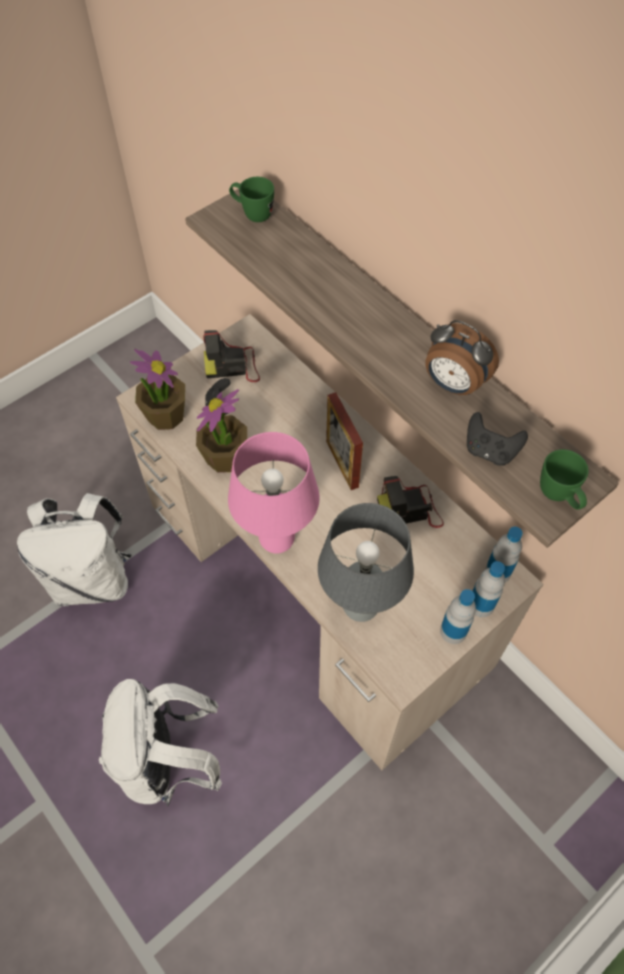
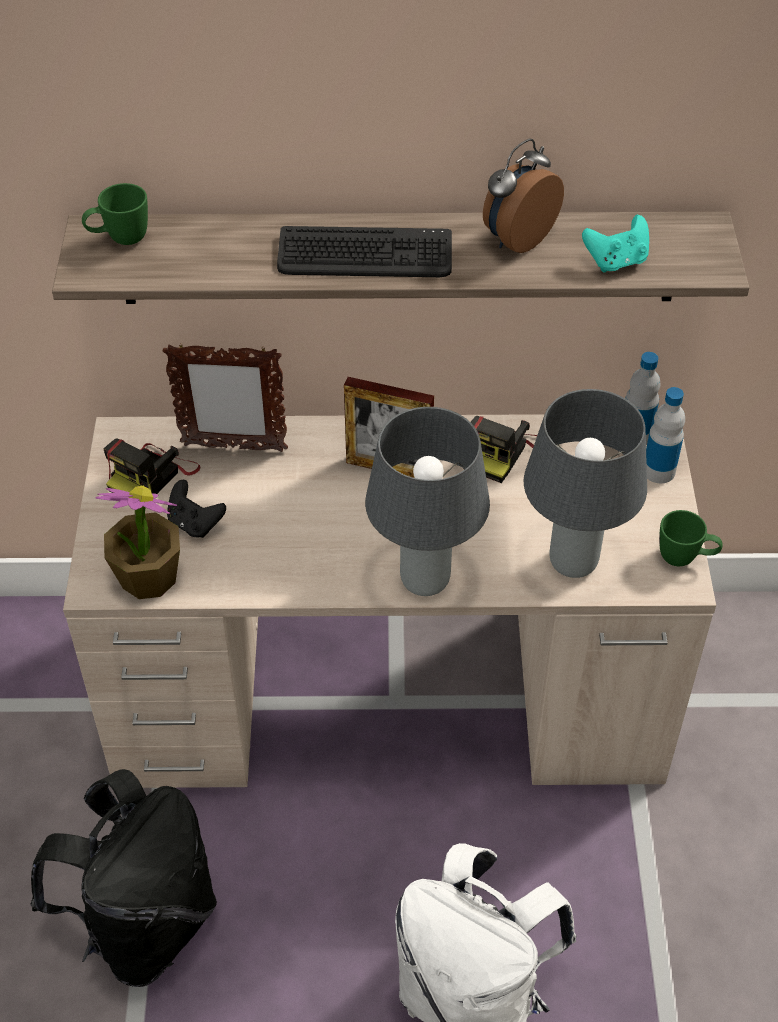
camera: 50 degrees left, 10 degrees down
white backpack [17,493,132,606] -> black backpack [30,769,217,987]
potted plant [196,389,247,473] -> none
pink table lamp [228,432,319,554] -> grey table lamp [365,407,490,596]
alarm clock [425,320,499,395] -> alarm clock turned 150 degrees clockwise [483,139,564,253]
bottle [440,589,476,644] -> none
black game controller [467,412,528,466] -> turquoise game controller [582,215,649,272]
green mug [540,449,589,510] -> green mug moved to [659,510,723,566]
none -> picture frame [163,343,288,452]
none -> keyboard [277,226,452,277]

